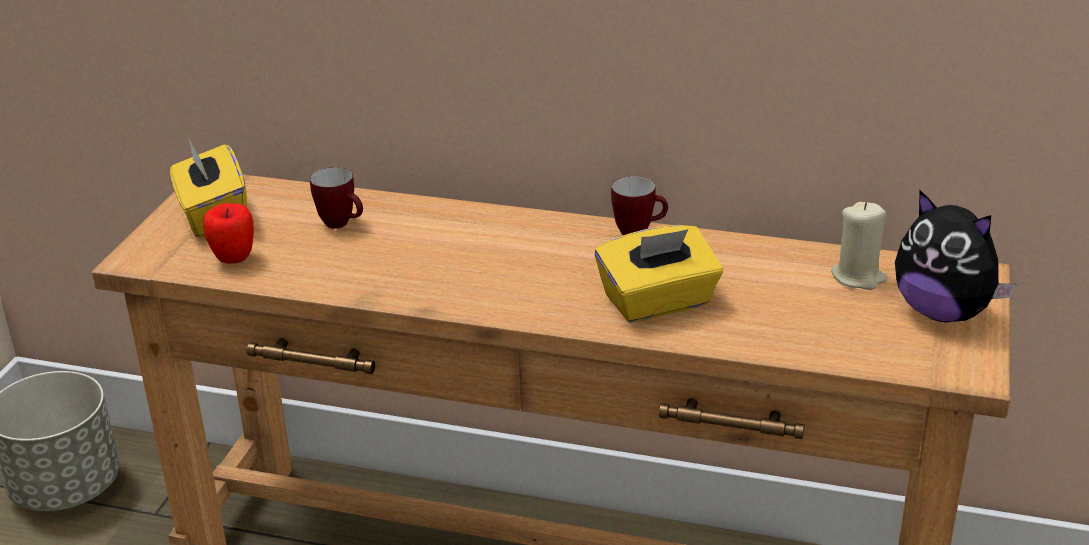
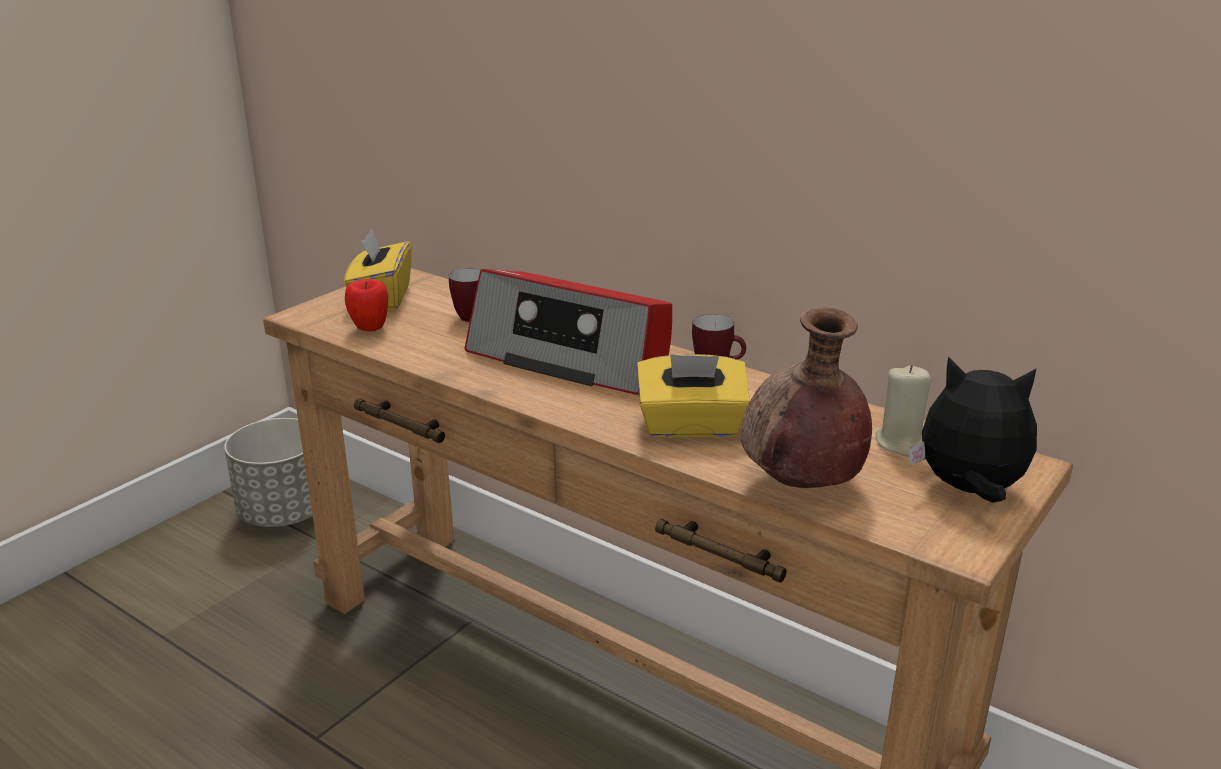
camera: 20 degrees right, 5 degrees down
plush toy [895,190,1017,322] -> plush toy turned 135 degrees clockwise [909,356,1037,503]
none -> radio [464,269,672,395]
none -> brown vase [741,308,872,488]

